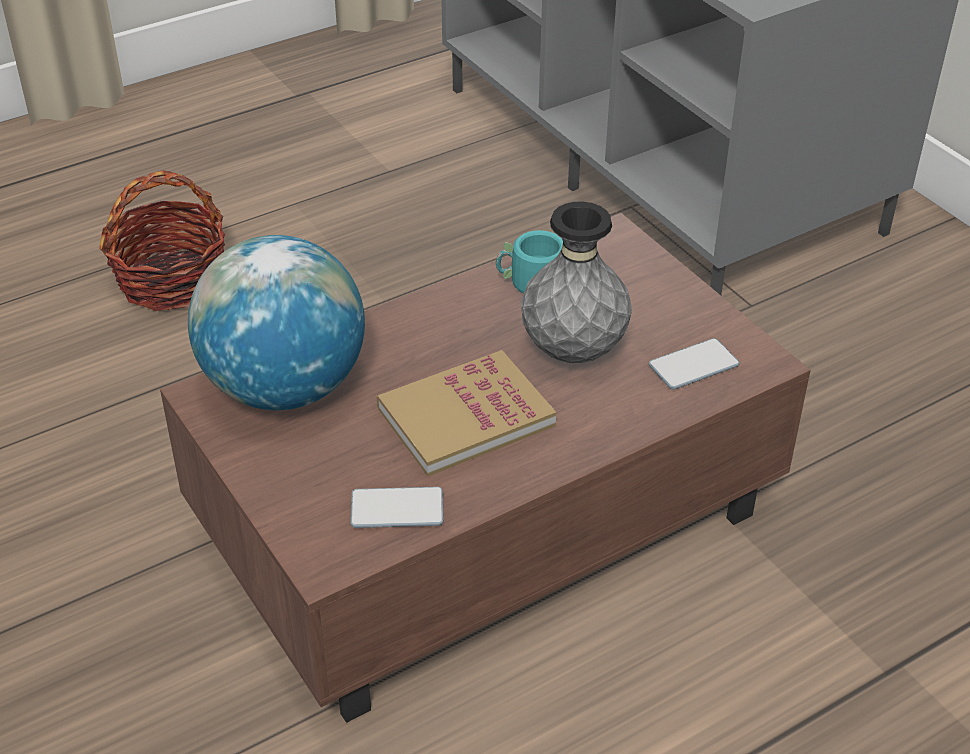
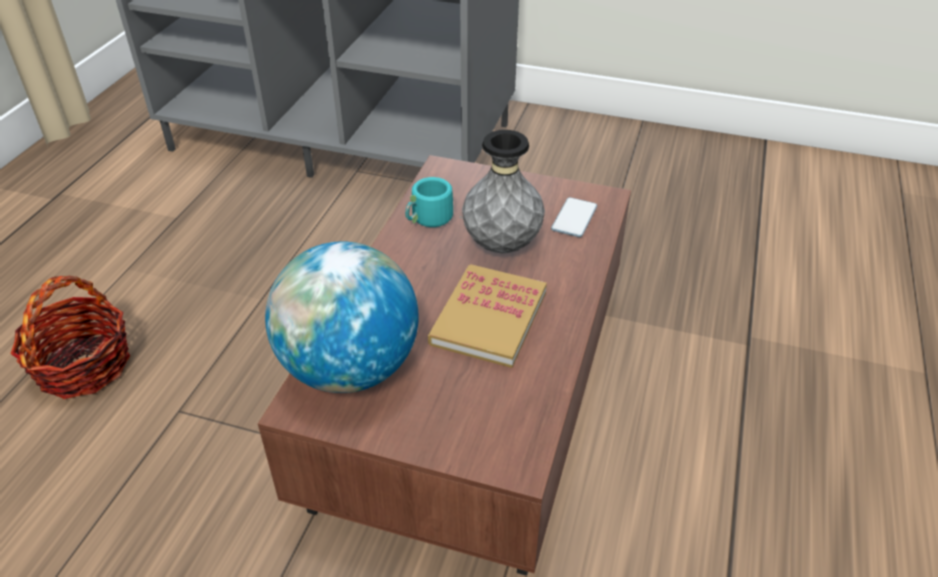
camera: 40 degrees left, 0 degrees up
phone [350,487,444,528] -> none

